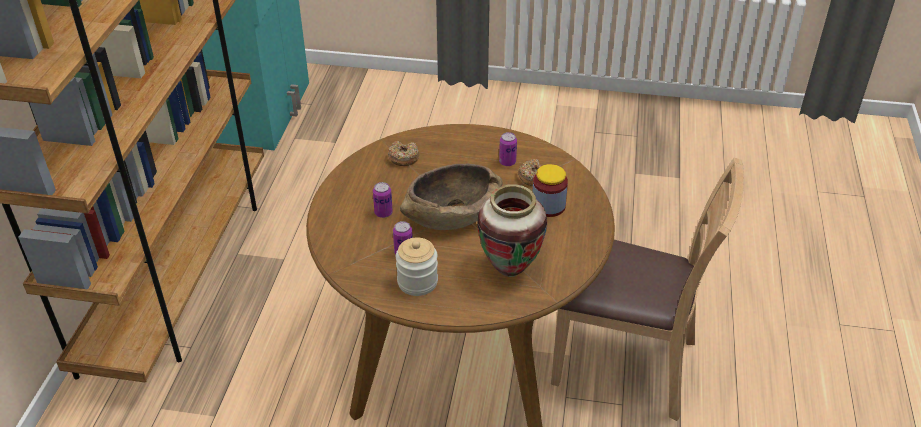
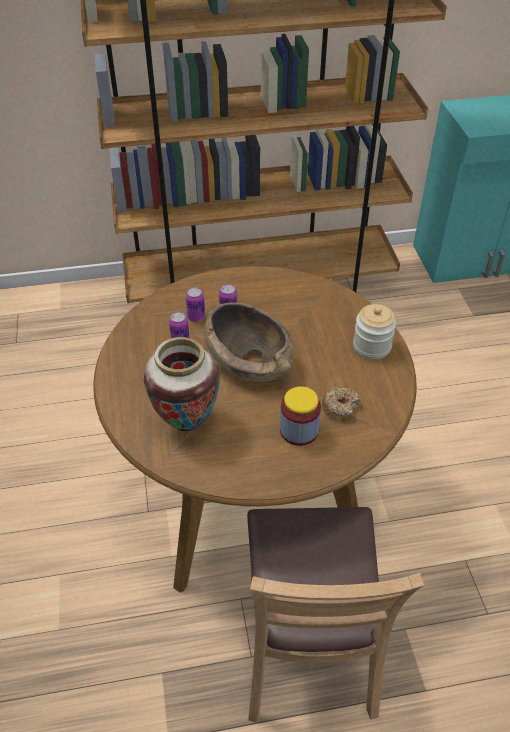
camera: 70 degrees right, 5 degrees up
donut [388,141,419,166] -> none
jar [396,238,438,296] -> jar moved to [353,304,396,360]
can [499,132,517,166] -> can moved to [186,287,205,322]

